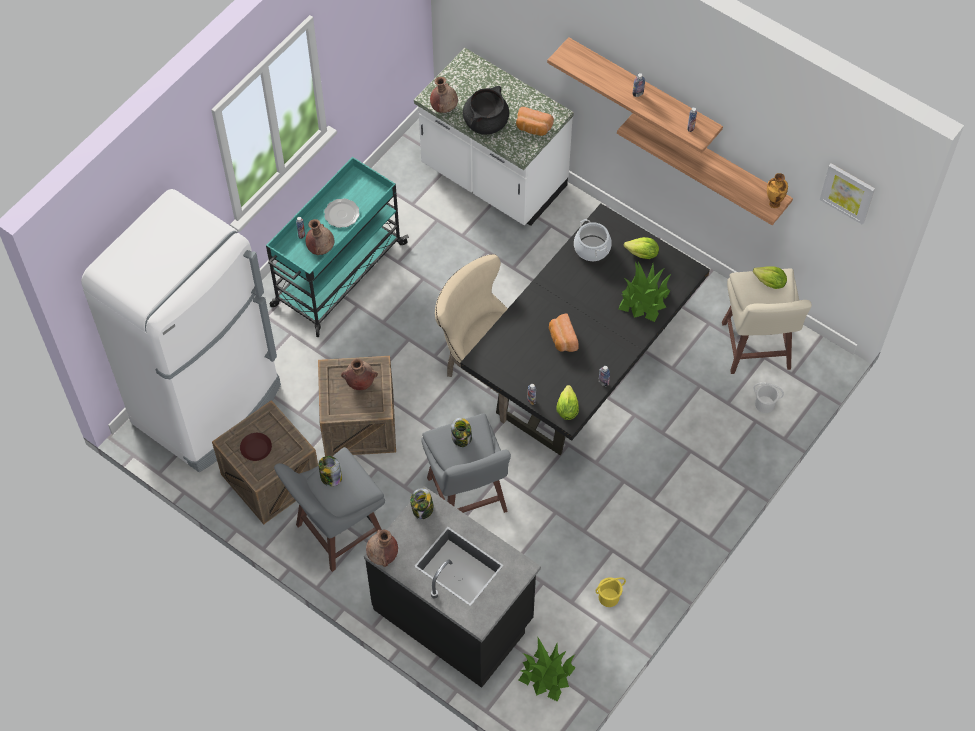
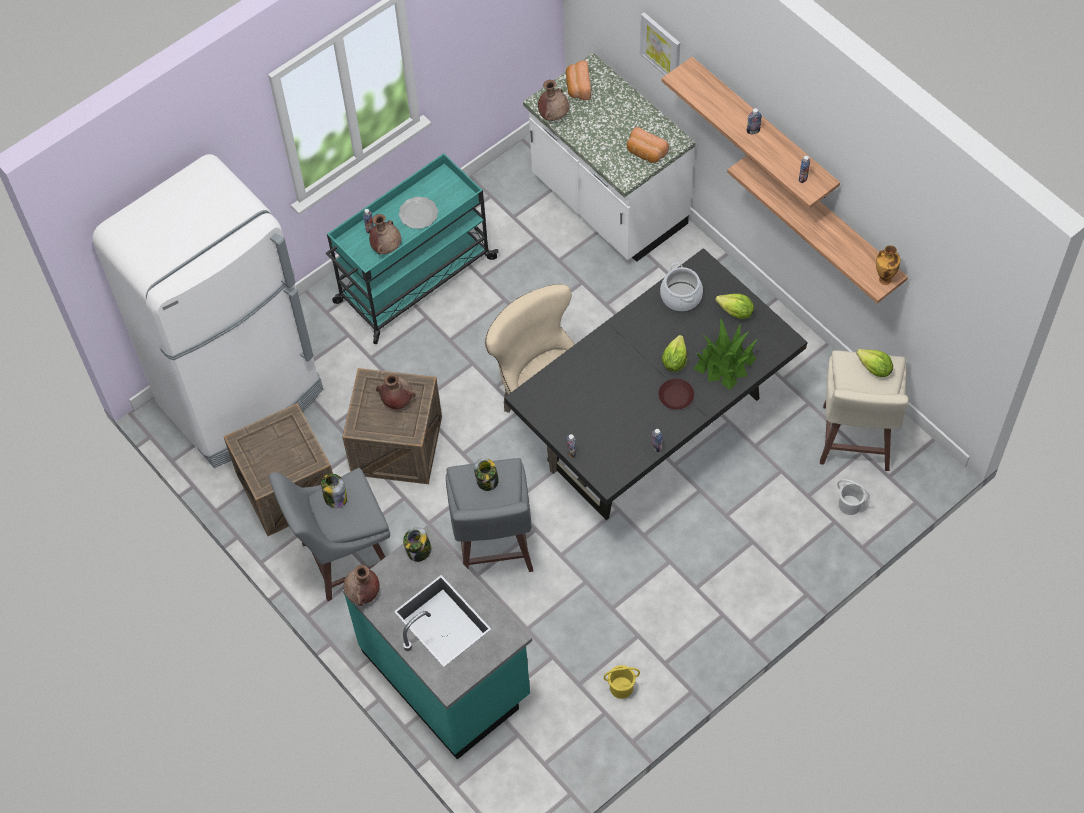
camera: 15 degrees right, 0 degrees up
brown plate [240,433,272,461] -> brown plate moved to [658,379,694,410]
black counter [364,486,541,688] -> turquoise counter [343,526,532,759]
black cooking pot [463,86,509,135] -> none
potted plant [519,636,576,702] -> none
bread [549,314,579,352] -> bread moved to [566,60,591,100]
lettuce [556,385,579,420] -> lettuce moved to [662,335,687,372]
picture [820,163,875,225] -> picture moved to [640,12,680,76]

